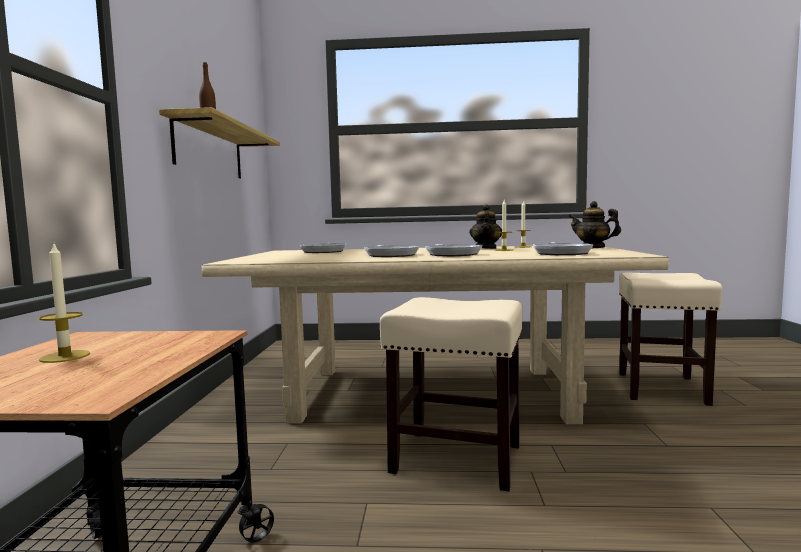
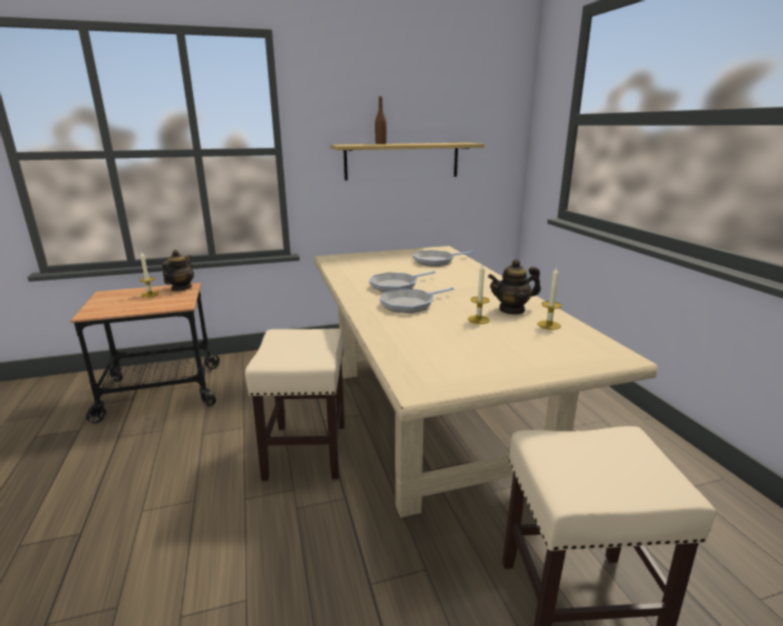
camera: 70 degrees right, 15 degrees up
frying pan [533,242,593,255] -> none
teapot [568,201,621,248] -> teapot moved to [162,250,194,291]

